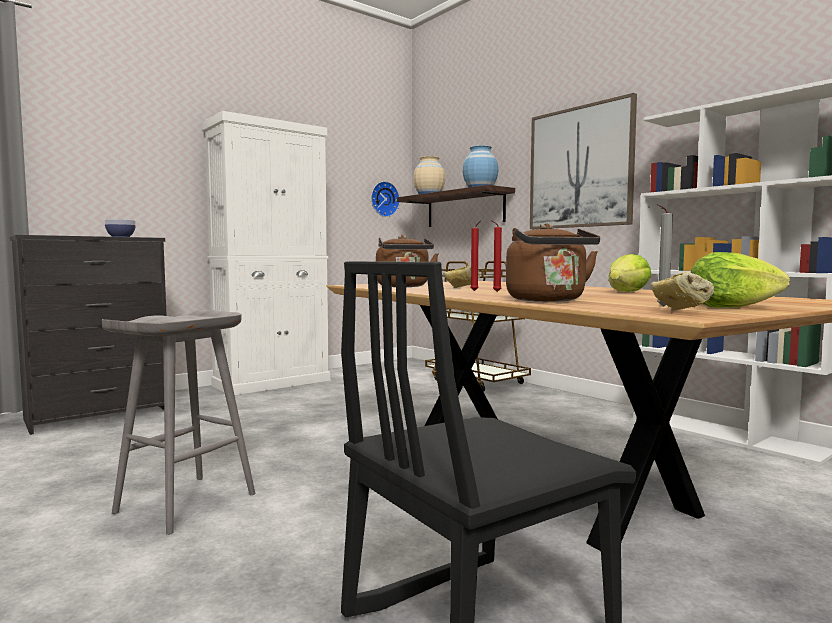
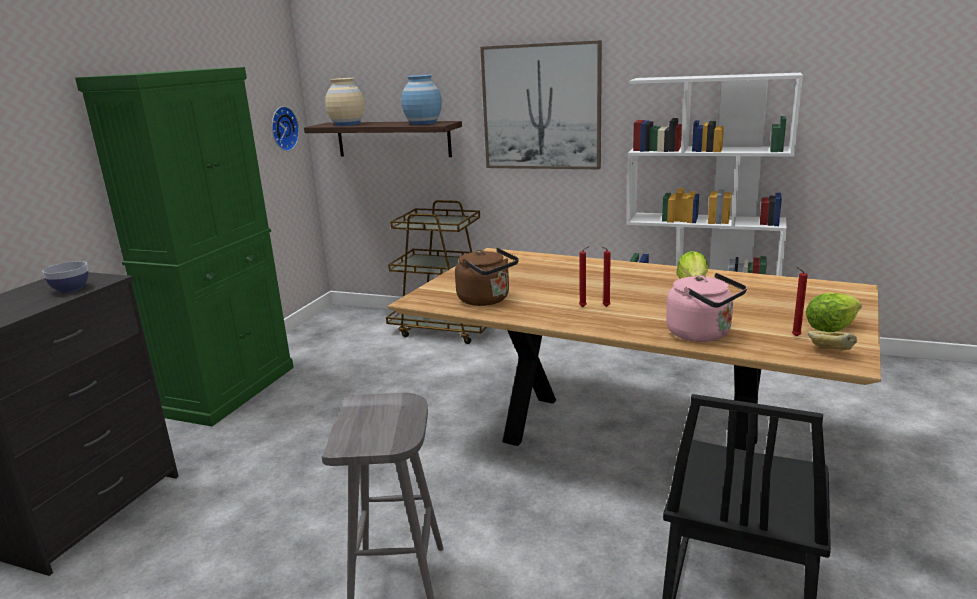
camera: 30 degrees left, 15 degrees up
white cabinet [202,111,330,395] -> green cabinet [75,67,294,426]
bread [443,266,480,288] -> none
brown kettle [506,223,600,302] -> pink kettle [666,273,747,342]
grey candle [656,204,673,307] -> red candle [792,267,808,336]

